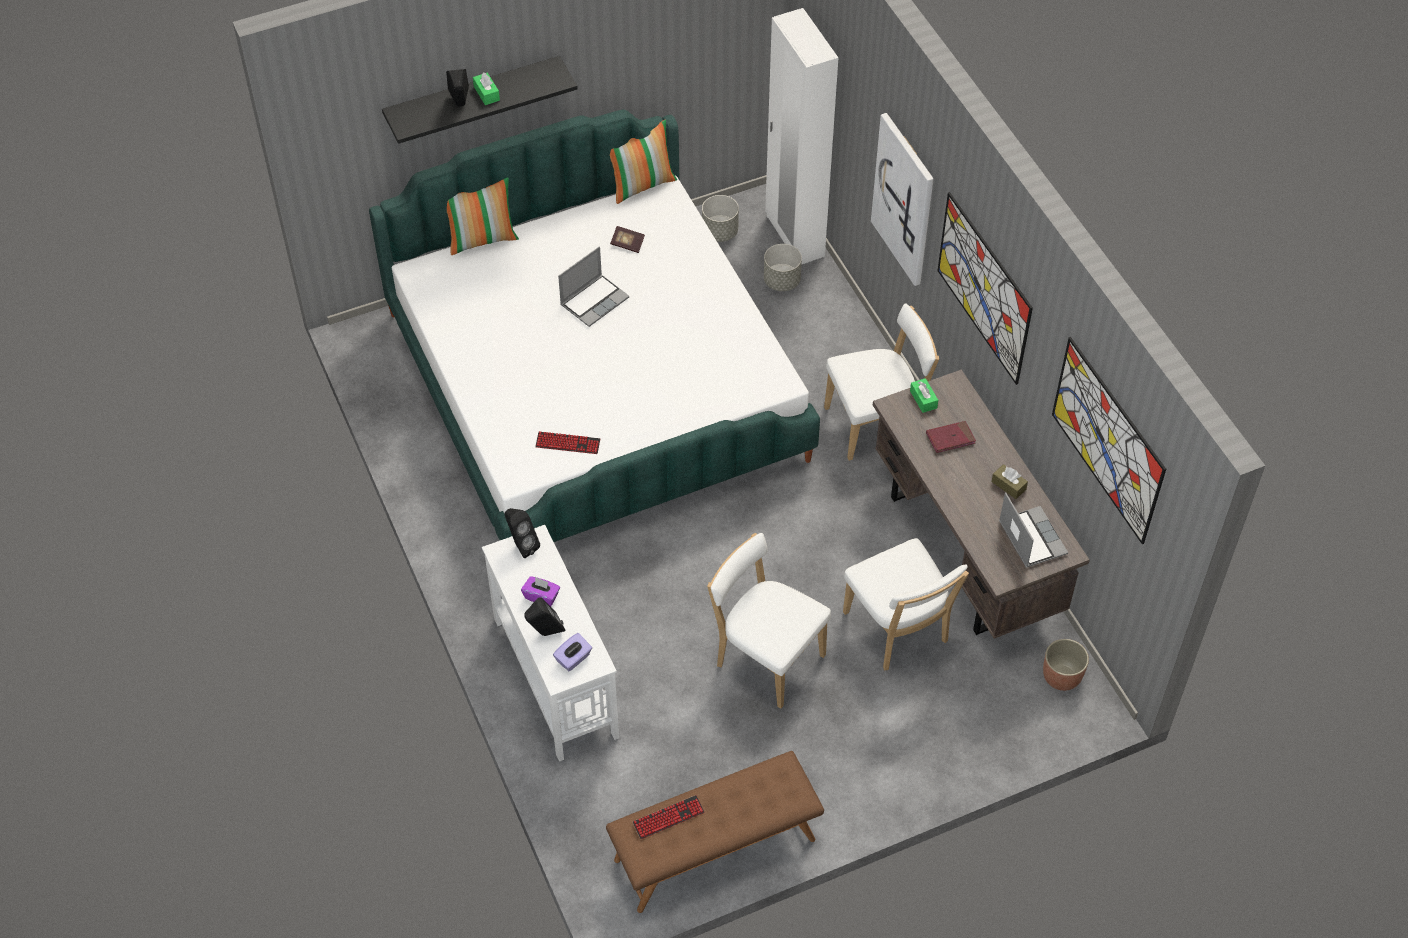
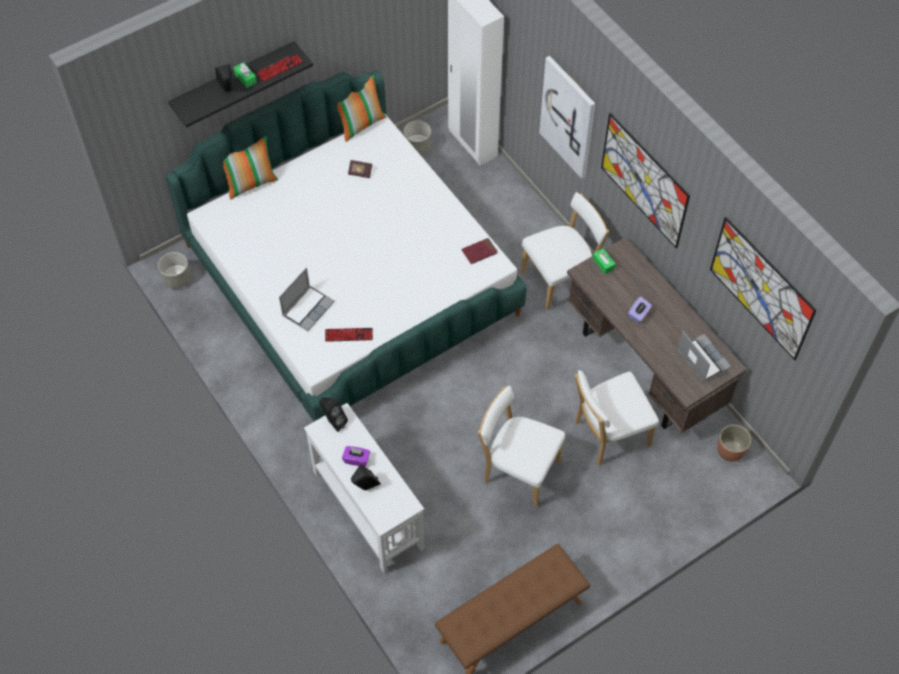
camera: 10 degrees left, 5 degrees up
purple tissue box [553,633,592,672] -> purple tissue box moved to [628,297,652,324]
laptop [558,246,629,327] -> laptop moved to [279,267,335,331]
keyboard [633,795,705,839] -> keyboard moved to [256,53,303,82]
grey planter [764,244,802,291] -> grey planter moved to [158,252,191,289]
white chair [843,538,969,670] -> white chair turned 105 degrees clockwise [575,370,659,465]
red book [926,421,976,453] -> red book moved to [462,238,498,264]
brown tissue box [992,464,1028,499] -> none

